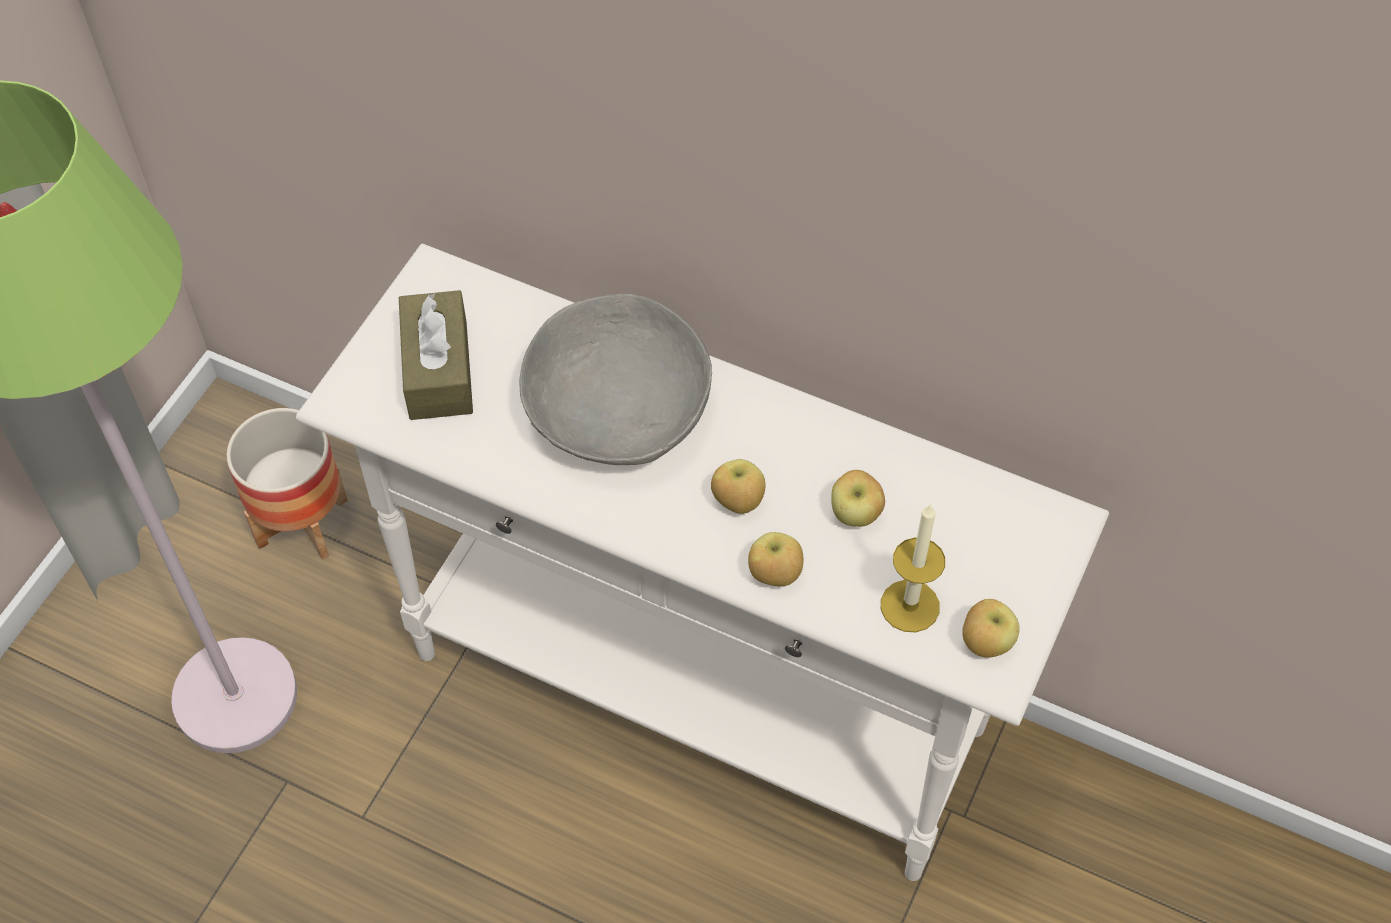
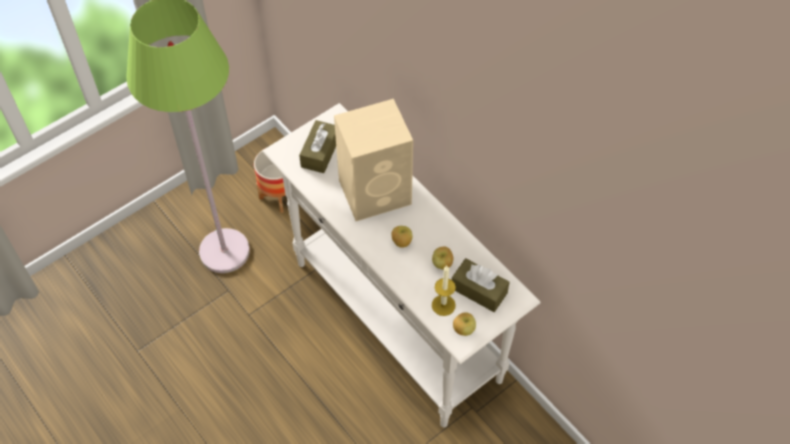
camera: 25 degrees right, 0 degrees up
grey bowl [519,294,712,465] -> beige speaker [334,99,413,221]
apple [748,532,803,586] -> none
none -> brown tissue box [452,258,510,312]

